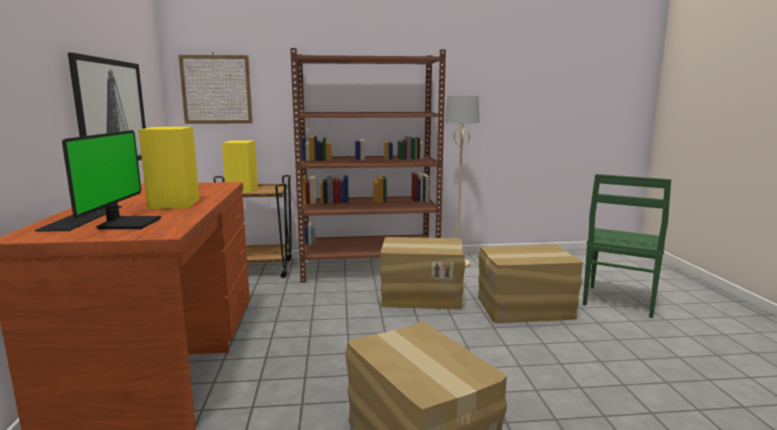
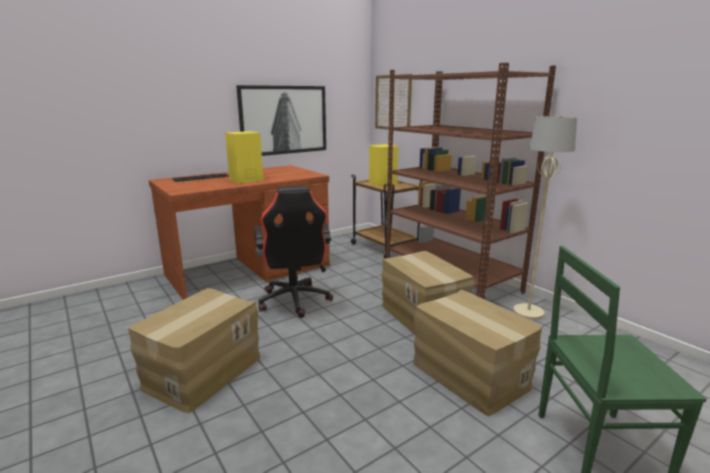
camera: 60 degrees right, 5 degrees up
monitor [62,130,161,229] -> none
none -> black office chair [254,186,333,318]

